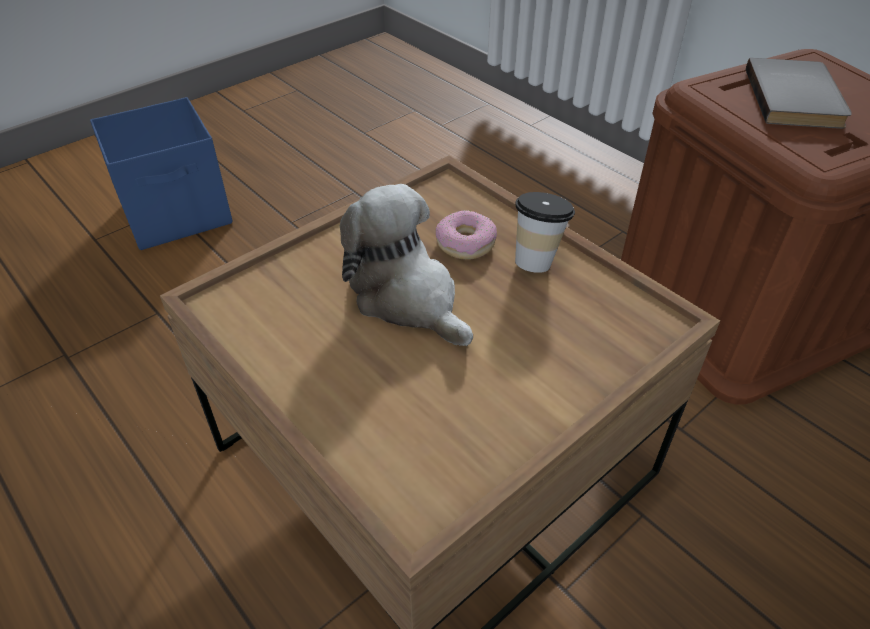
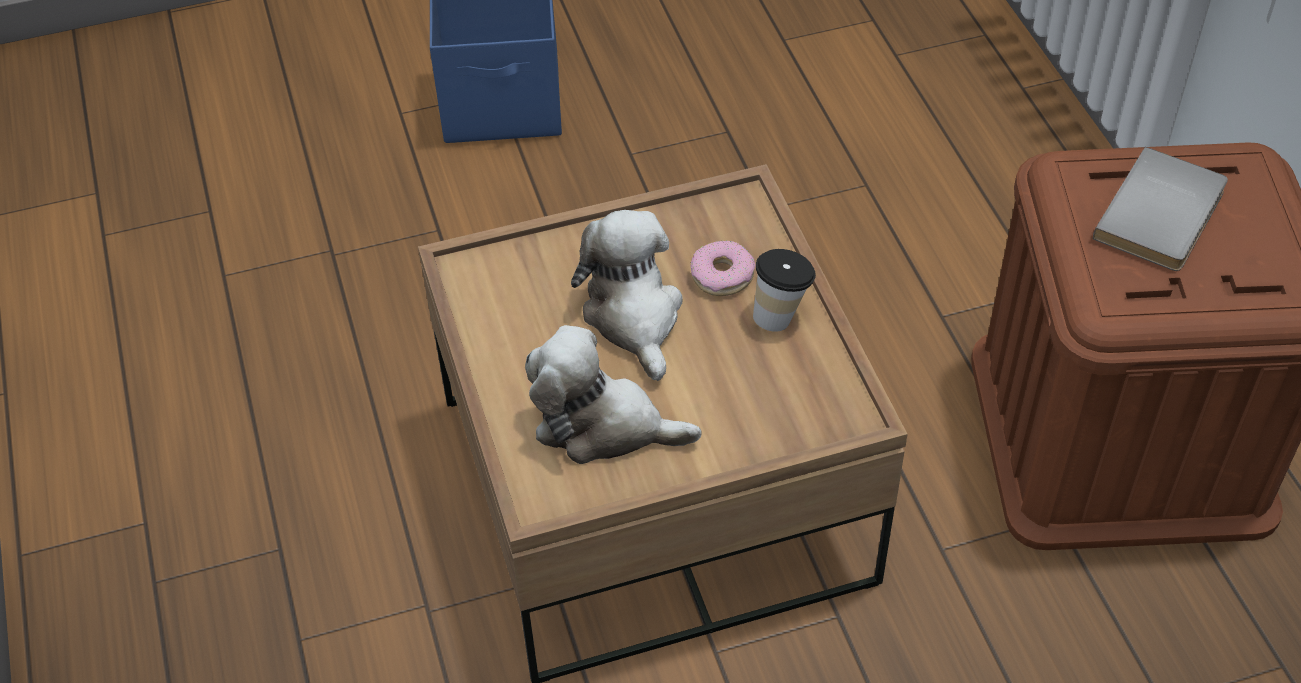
camera: 25 degrees right, 5 degrees up
none -> plush toy [525,325,702,464]

